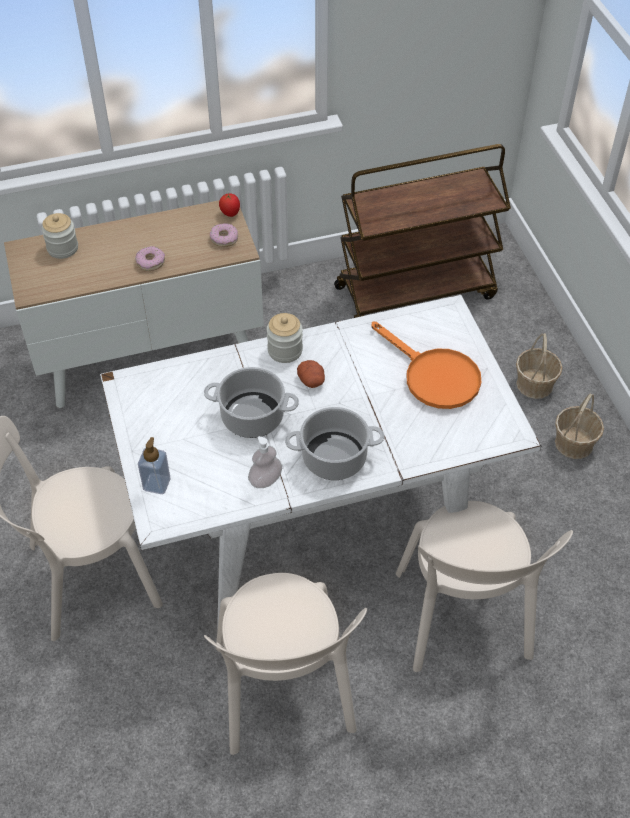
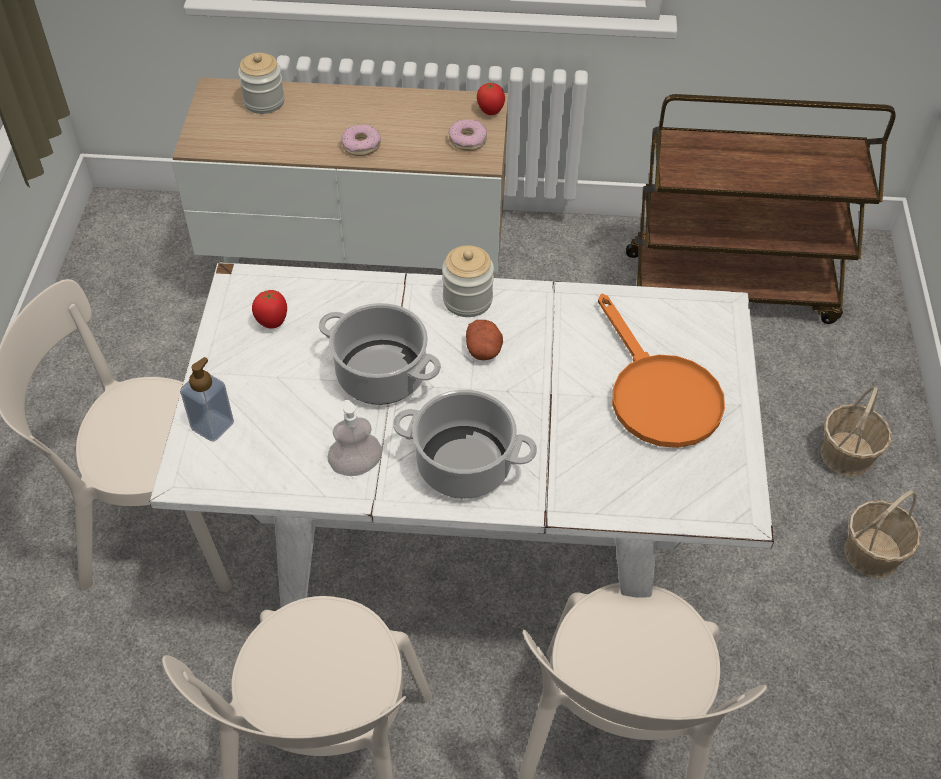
camera: 20 degrees right, 0 degrees up
none -> tomato [252,290,287,329]

